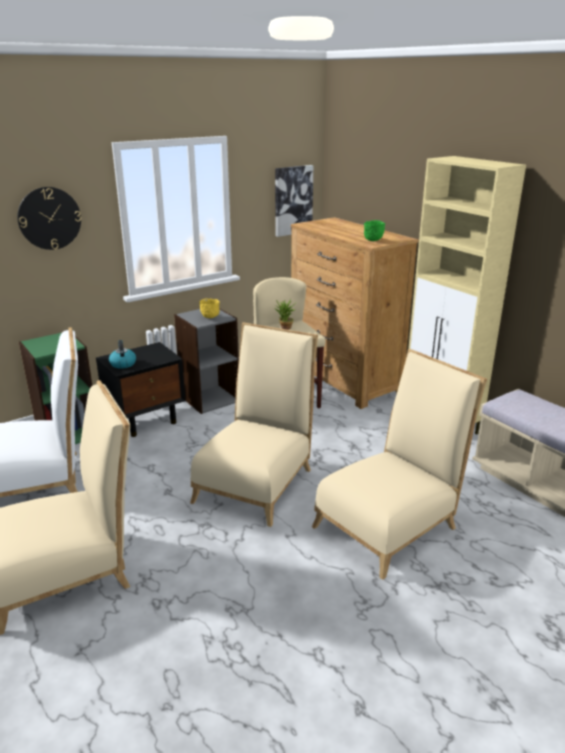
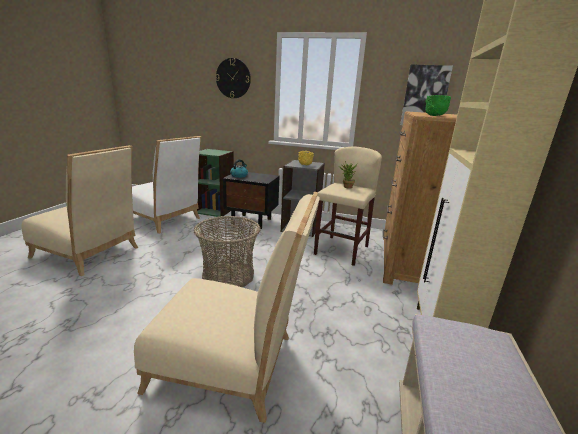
camera: 50 degrees right, 5 degrees down
beige chair [190,322,318,527] -> basket [194,216,261,287]

